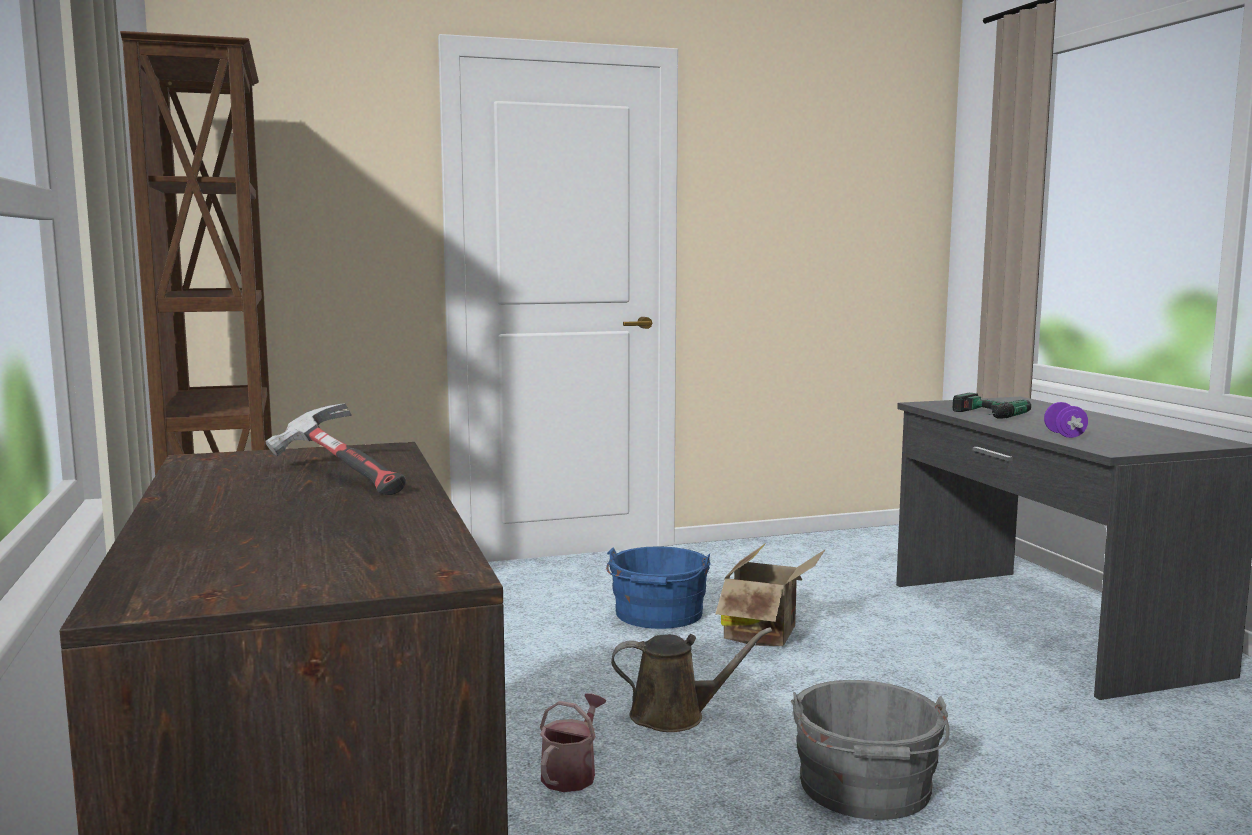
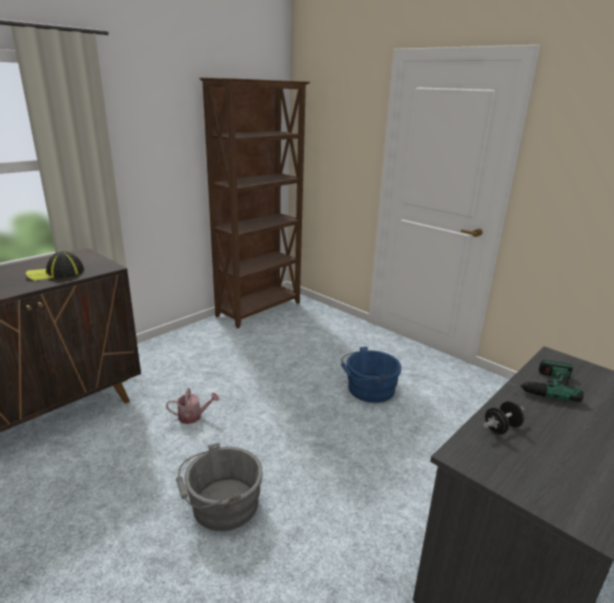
camera: 60 degrees right, 15 degrees up
hammer [265,403,406,495] -> cap [26,251,84,281]
brown watering can [611,627,772,732] -> none
cardboard box [715,543,826,646] -> none
purple dumbbell [1044,402,1088,438] -> black dumbbell [482,401,524,435]

